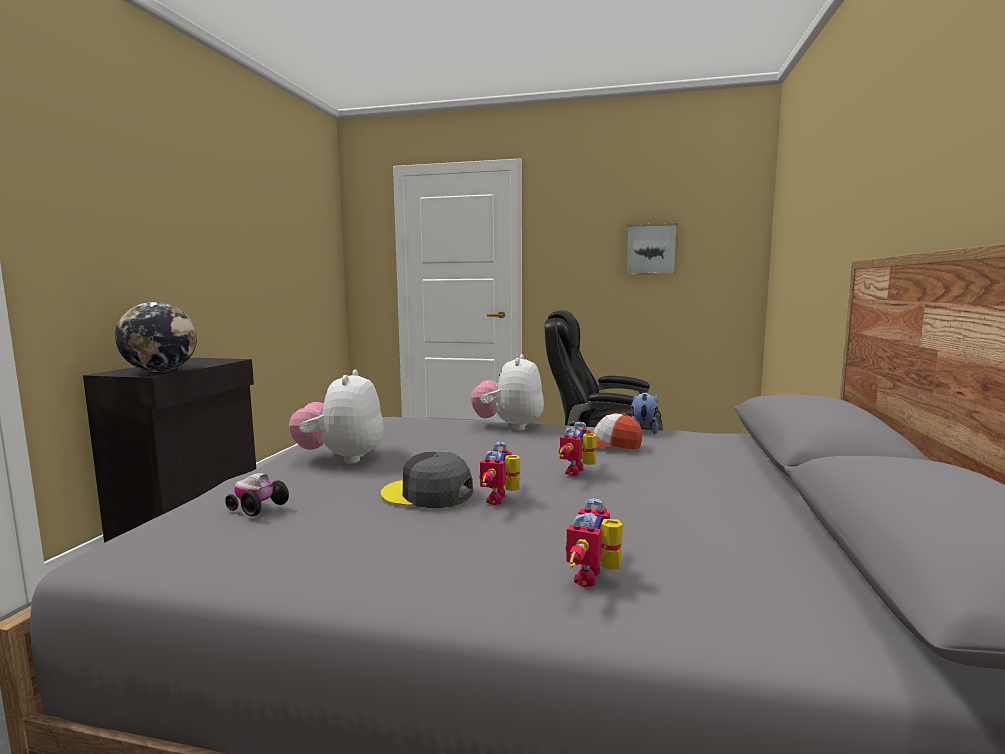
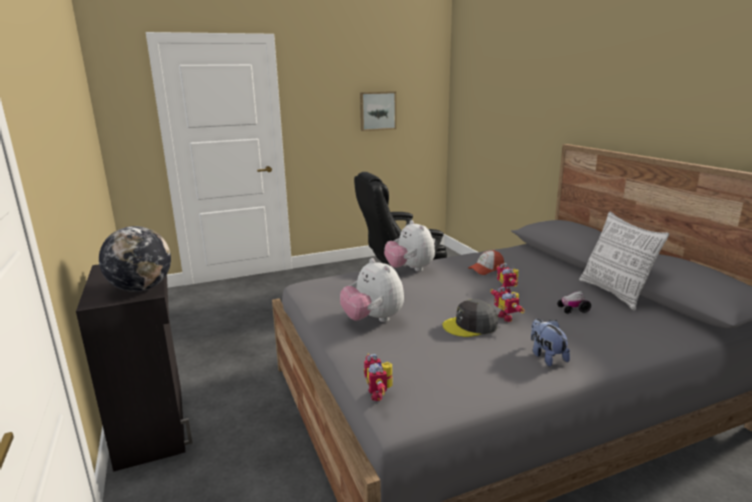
camera: 35 degrees left, 10 degrees up
toy car [225,473,289,516] -> toy car moved to [557,291,591,314]
toy robot [566,498,623,587] -> toy robot moved to [364,353,393,401]
plush toy [631,392,659,435] -> plush toy moved to [531,319,570,367]
none -> pillow [579,212,669,310]

